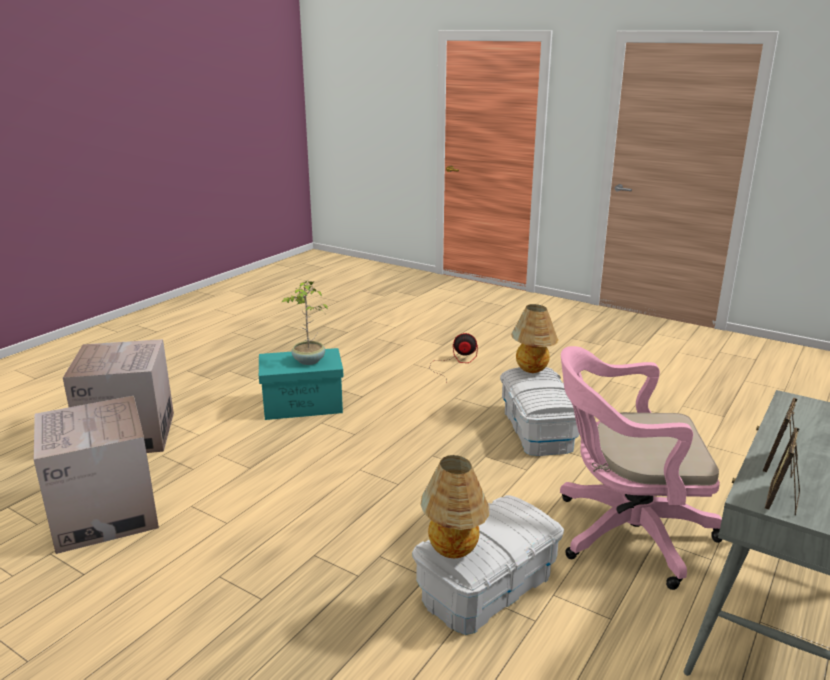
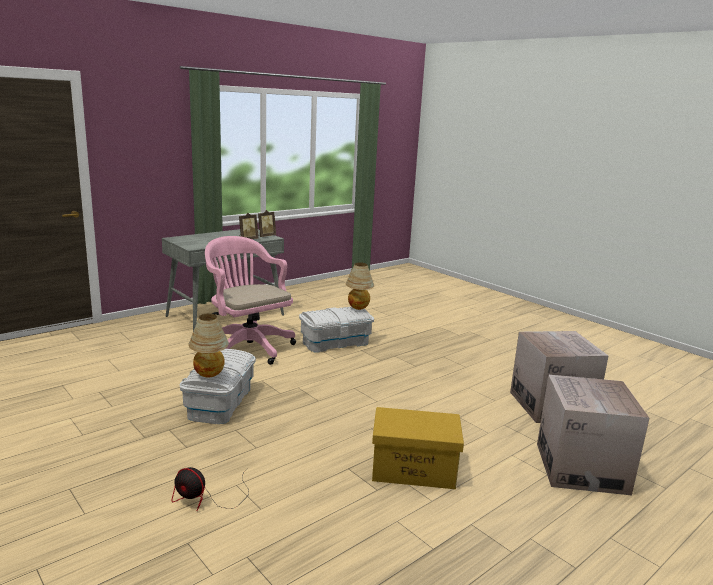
camera: 165 degrees left, 5 degrees down
turquoise storage box [259,348,344,420] -> yellow storage box [372,407,464,489]
potted plant [282,280,328,365] -> none
pink office chair [560,346,723,590] -> pink office chair turned 150 degrees counterclockwise [205,236,296,365]

